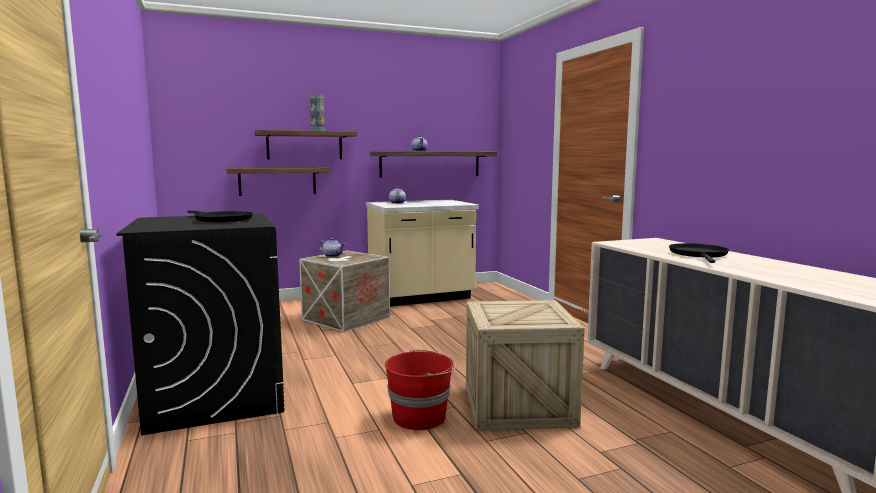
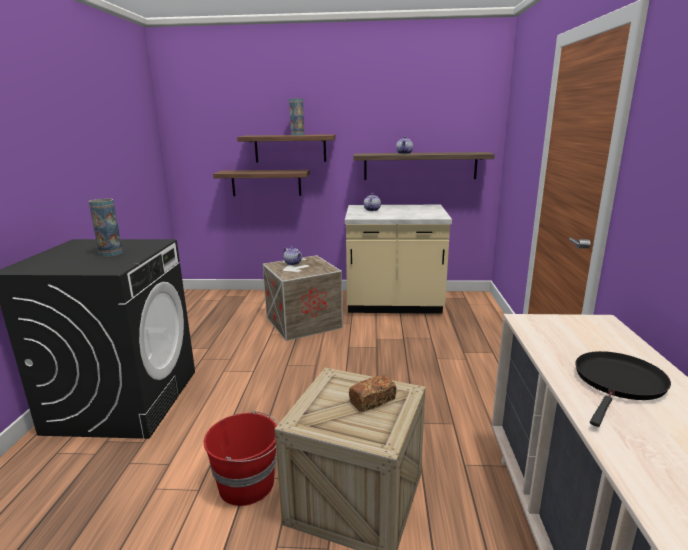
camera: 25 degrees right, 10 degrees up
black frying pan [187,210,253,222] -> vase [89,199,123,257]
none -> bread [349,376,396,412]

